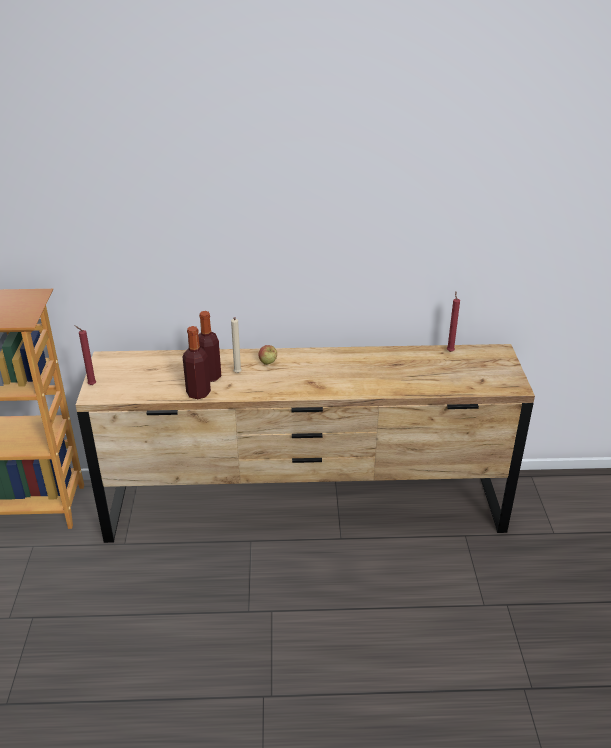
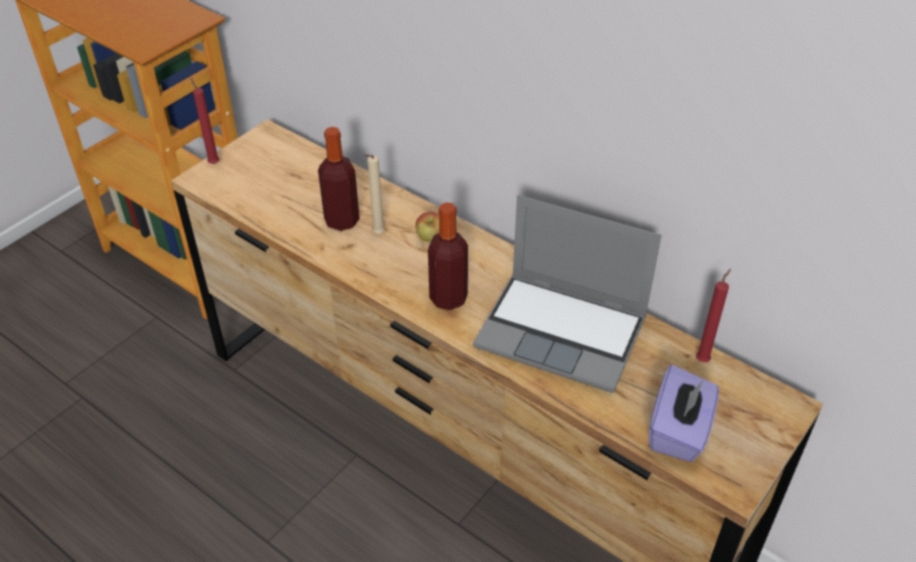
camera: 40 degrees right, 10 degrees up
bottle [183,326,211,399] -> bottle moved to [428,202,468,310]
none -> laptop [473,195,662,393]
none -> purple tissue box [649,365,719,462]

